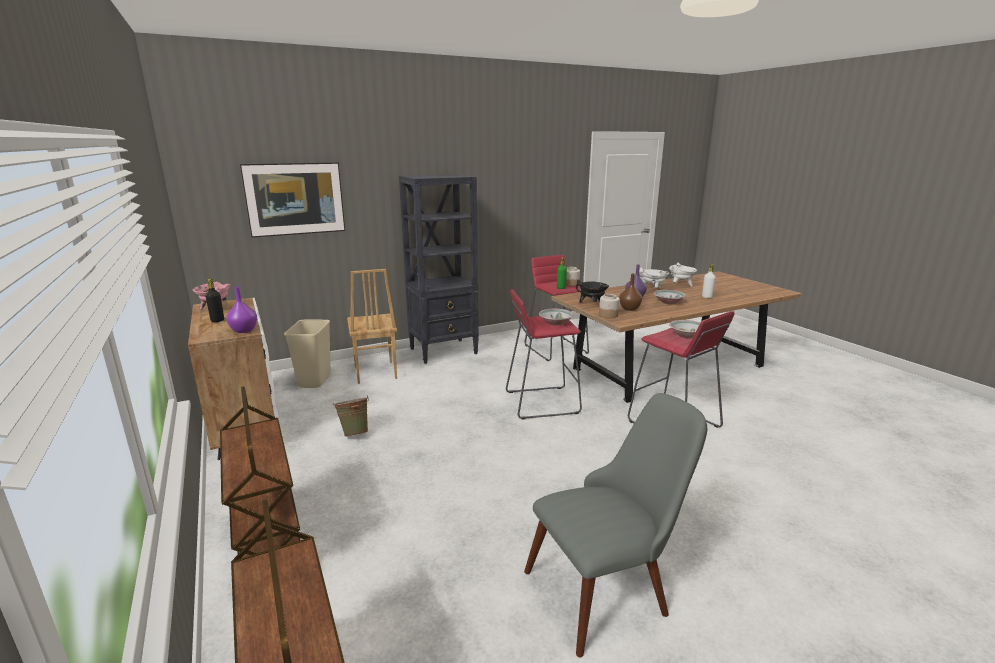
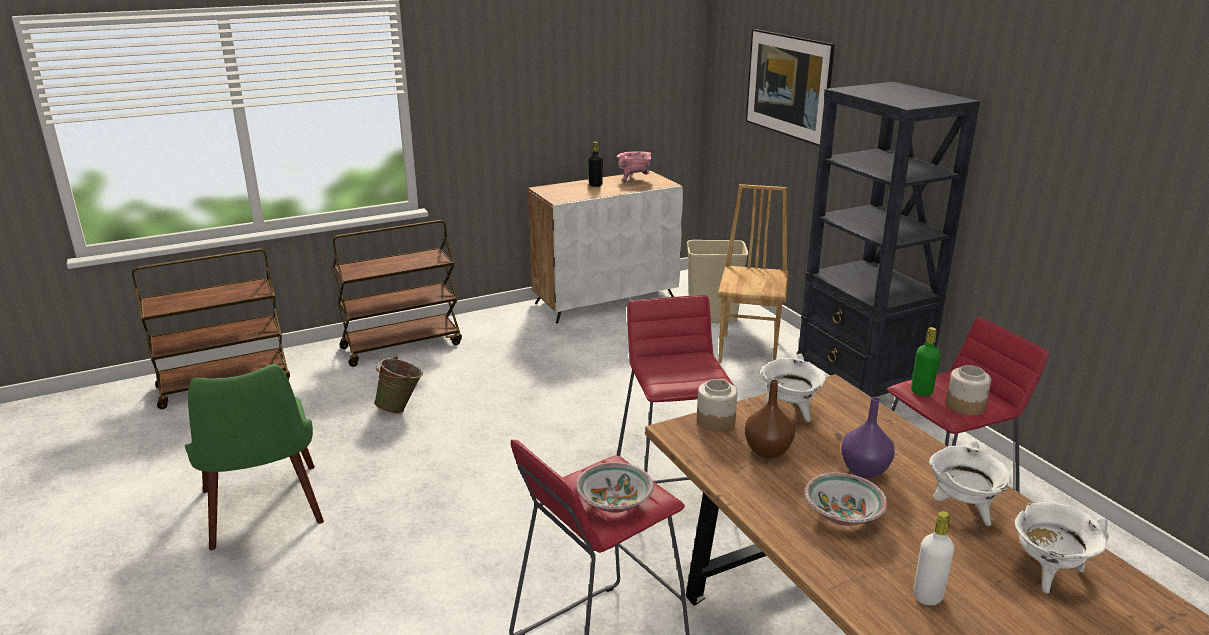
camera: 90 degrees right, 5 degrees up
purple vase [226,287,257,333] -> none
green bucket [332,395,369,437] -> green bucket moved to [374,356,423,414]
brown chair [347,269,397,384] -> brown chair turned 120 degrees clockwise [718,184,788,363]
grey chair [524,393,707,658] -> green chair [185,364,324,550]
bowl [539,309,574,326] -> none
black cooking pot [576,280,609,303] -> white cooking pot [760,354,826,422]

